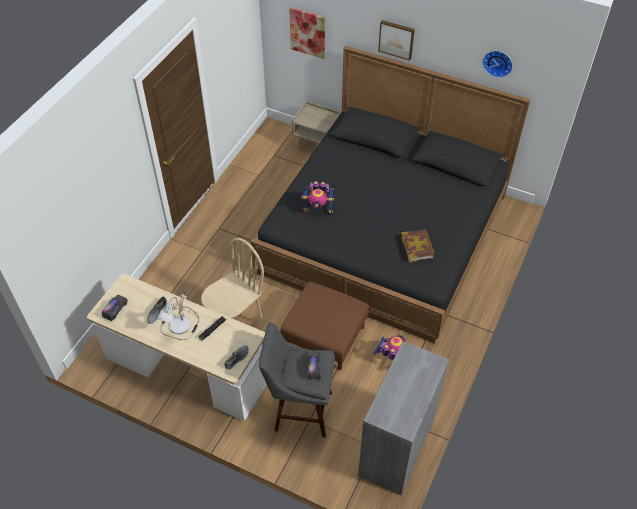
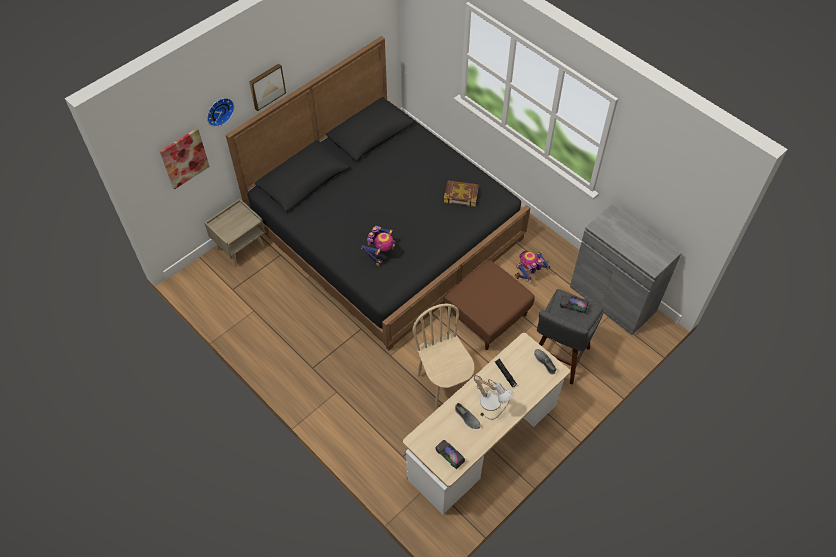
camera: 70 degrees left, 5 degrees up
wall clock [482,51,513,78] -> wall clock moved to [207,98,234,127]

